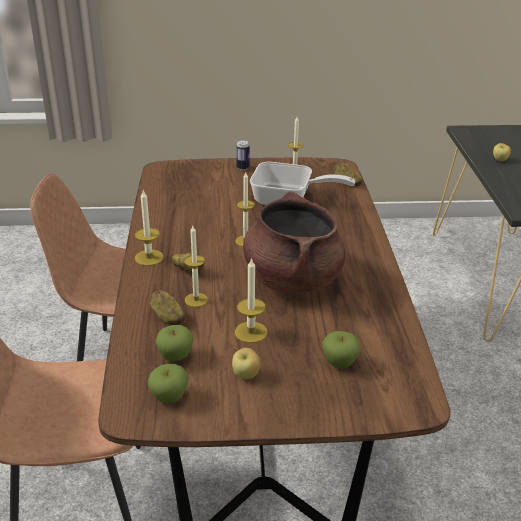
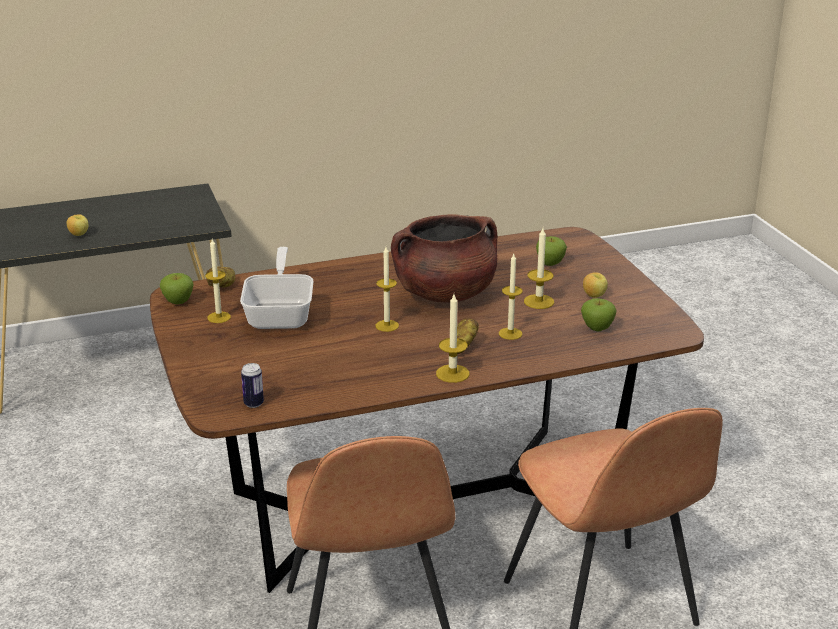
camera: 105 degrees left, 5 degrees down
apple [147,364,188,403] -> apple moved to [160,273,193,304]
potato [150,290,185,325] -> none
can [236,140,250,170] -> can moved to [241,363,264,408]

